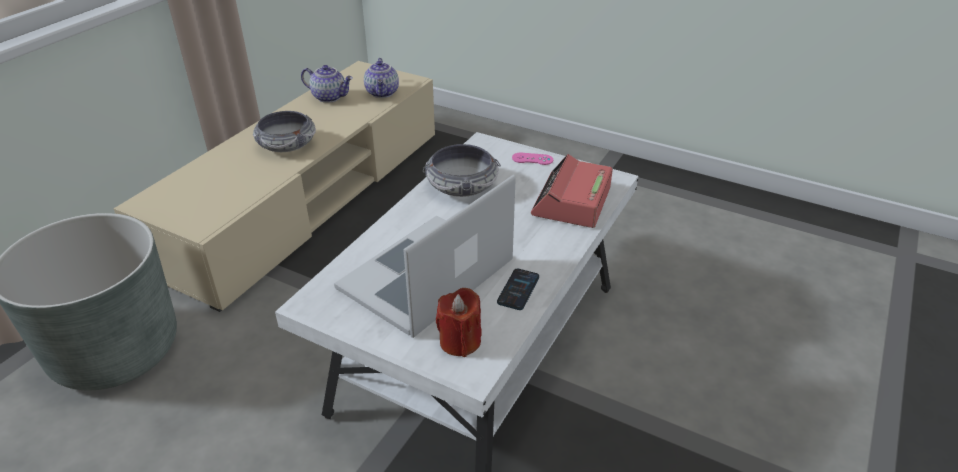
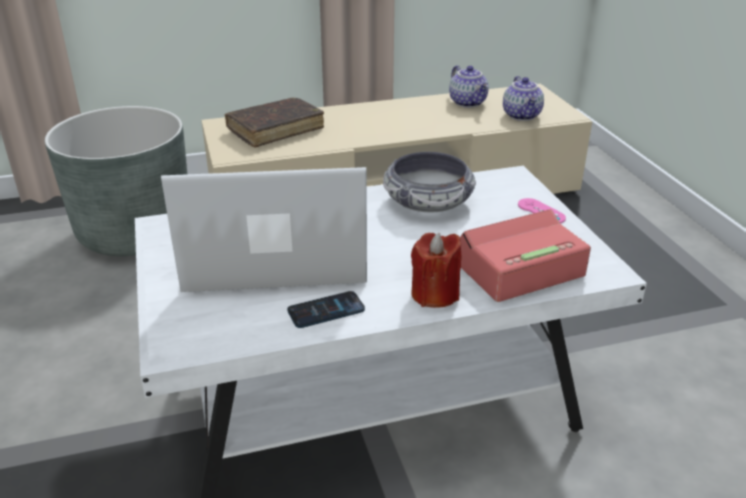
camera: 45 degrees right, 5 degrees down
bowl [253,111,316,152] -> none
teapot [364,58,399,98] -> teapot turned 45 degrees counterclockwise [503,76,544,121]
red candle [436,288,482,357] -> red candle moved to [411,233,461,308]
none -> brown book [225,98,324,147]

